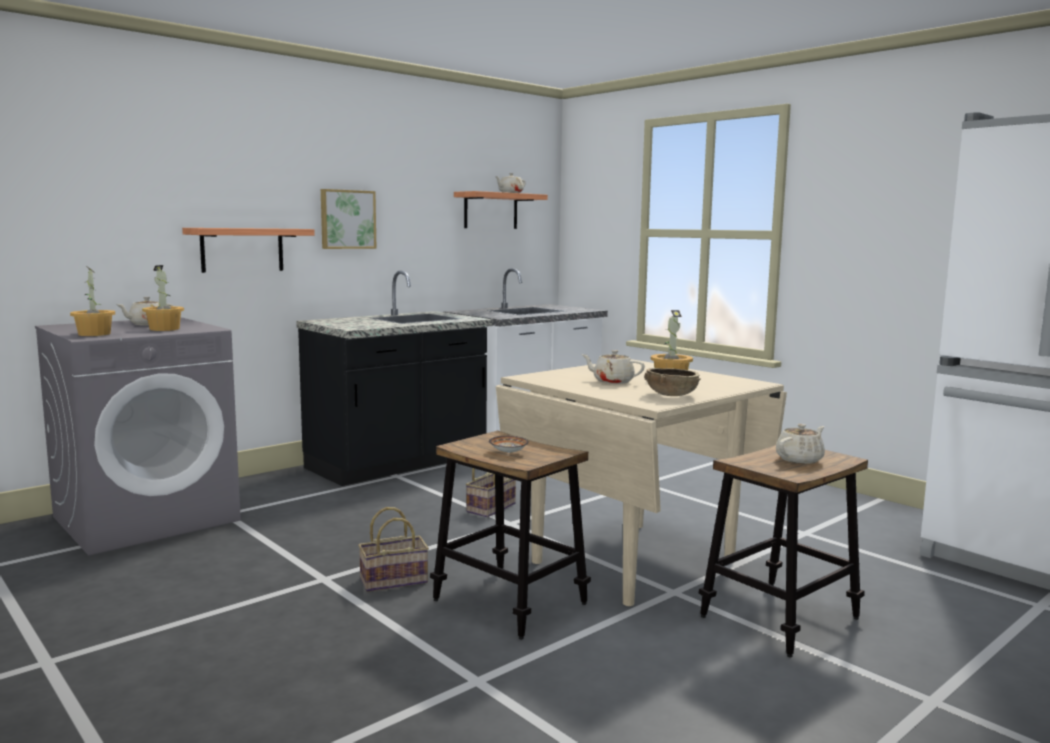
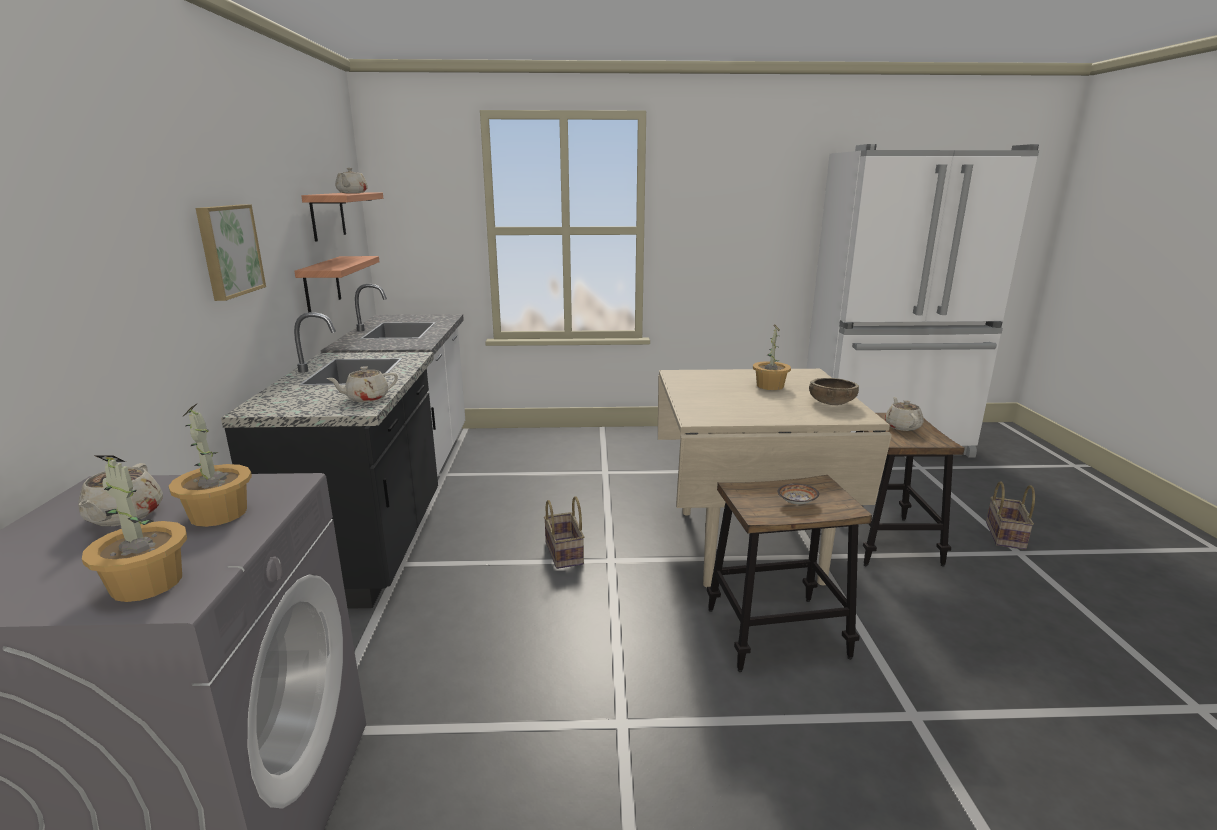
camera: 50 degrees left, 10 degrees up
shelf [182,228,315,273] -> shelf moved to [294,256,380,312]
basket [358,507,429,592] -> basket moved to [986,481,1035,550]
beige teapot [581,350,645,384] -> beige teapot moved to [326,366,398,402]

